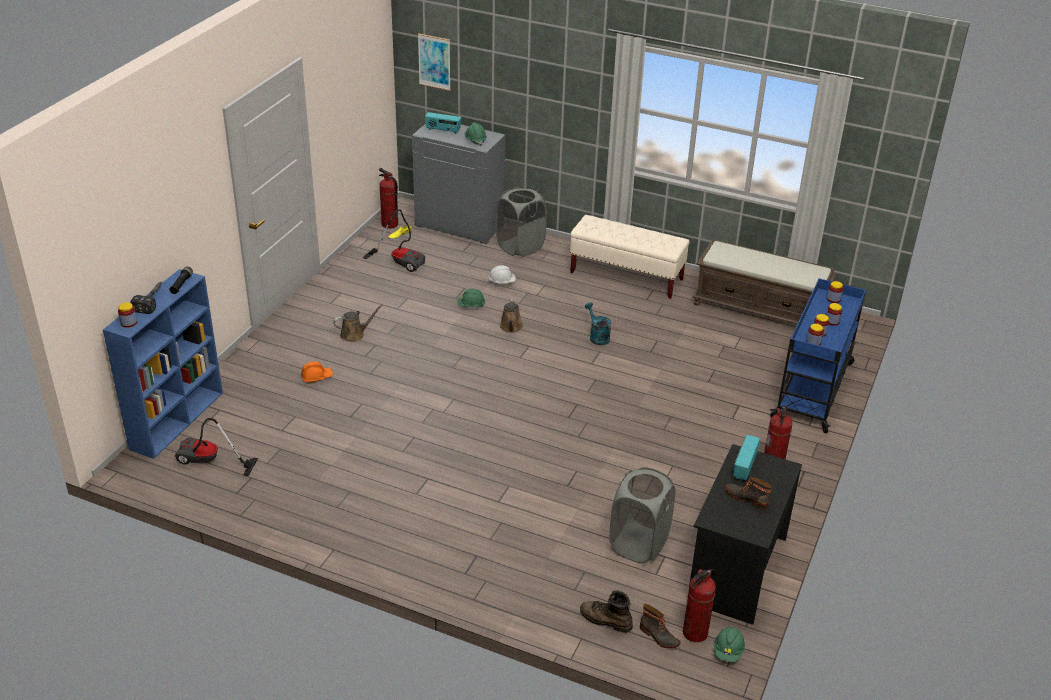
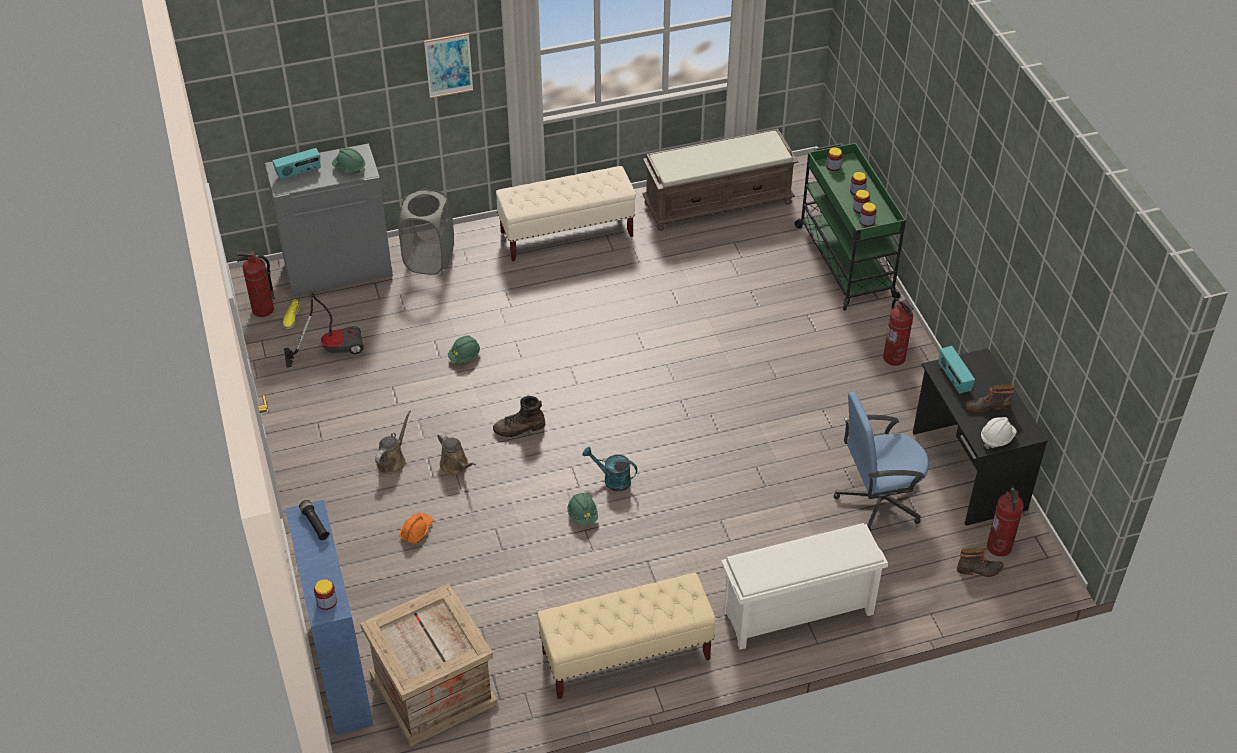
camera: 40 degrees left, 10 degrees up
hammer [130,282,161,314] -> none
vacuum cleaner [175,418,258,476] -> crate [360,583,498,747]
picture [418,33,451,91] -> picture moved to [424,33,473,98]
white hard hat [488,265,516,283] -> white hard hat moved to [981,417,1017,449]
brown watering can [500,299,523,333] -> brown watering can moved to [437,433,476,475]
brown boot [580,590,633,633] -> brown boot moved to [493,396,545,437]
turquoise watering can [585,303,611,345] -> turquoise watering can moved to [583,447,637,491]
grey laundry basket [609,467,675,564] -> blue office chair [834,392,929,531]
green hard hat [714,627,745,662] -> green hard hat moved to [568,493,598,526]
blue cart [770,278,866,433] -> green cart [794,143,906,311]
none -> beige bench [537,572,715,699]
none -> white shoe rack [721,523,888,650]

